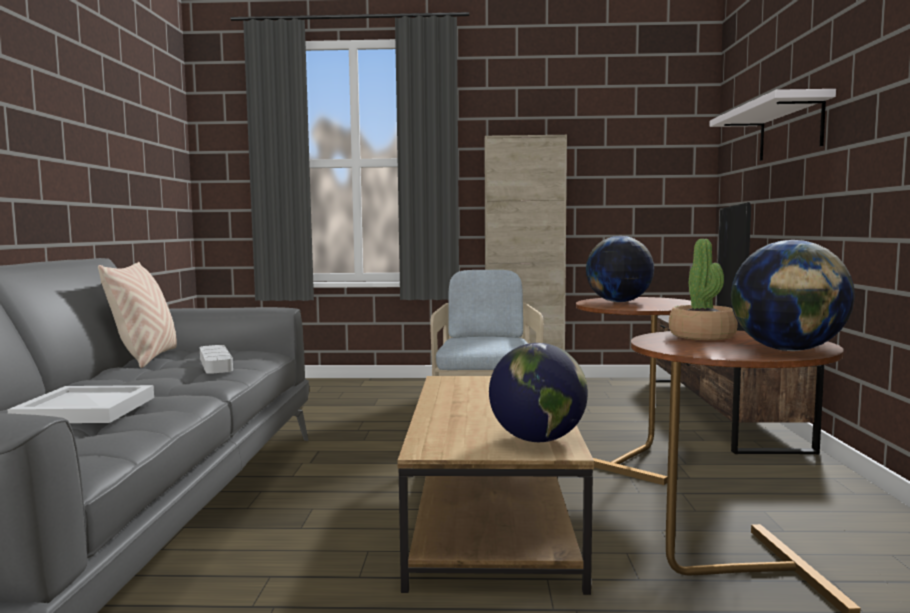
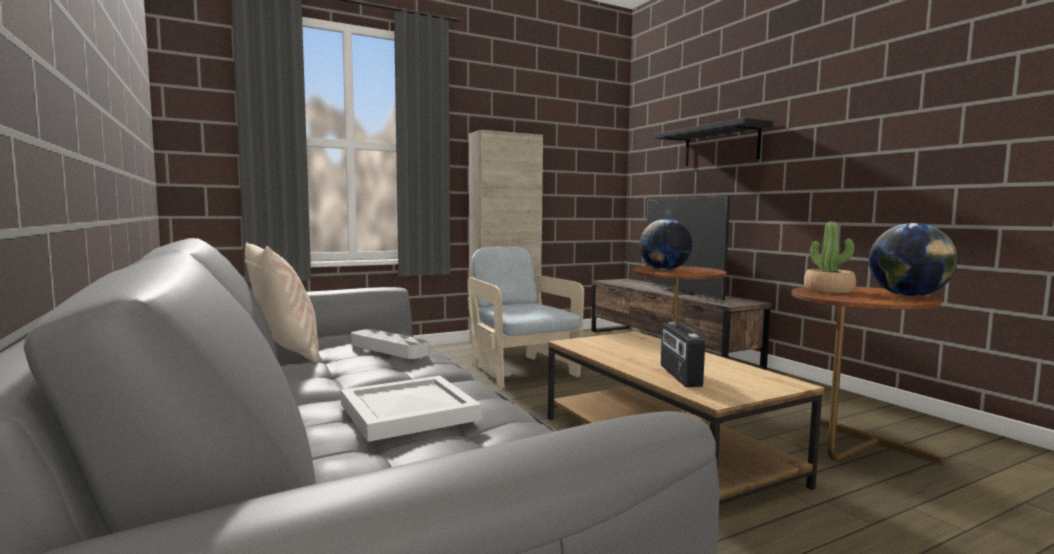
camera: 30 degrees left, 0 degrees up
globe [489,343,588,442] -> none
white shelf [709,89,836,161] -> black shelf [653,118,773,166]
none -> radio [661,322,705,387]

